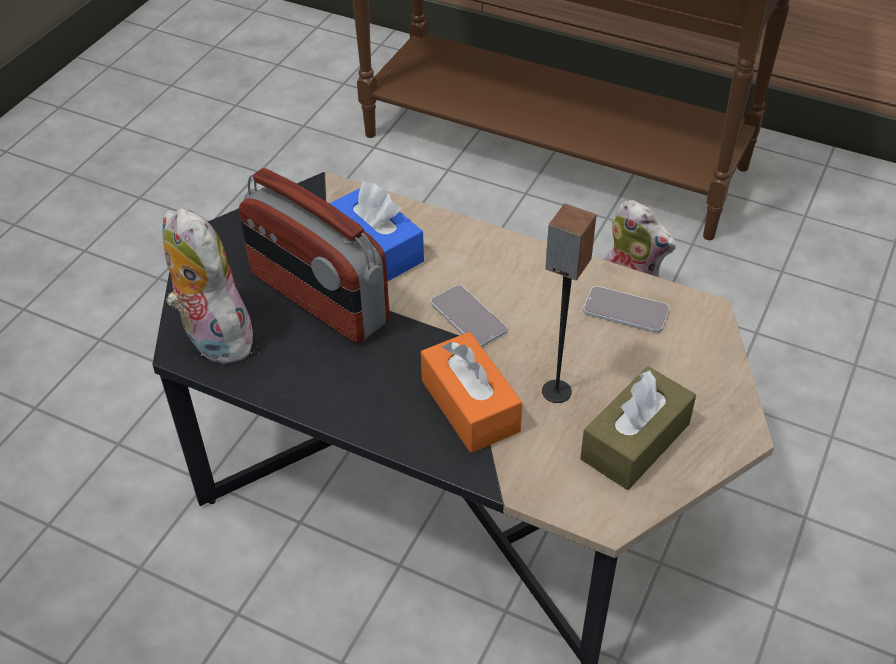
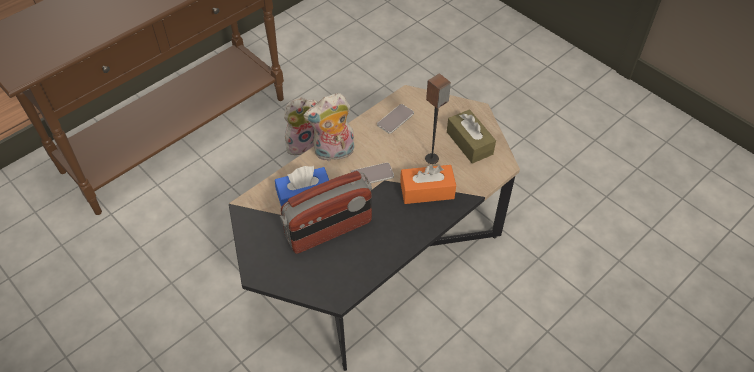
camera: 70 degrees left, 5 degrees up
plush toy [163,208,259,364] -> plush toy moved to [304,93,354,162]

